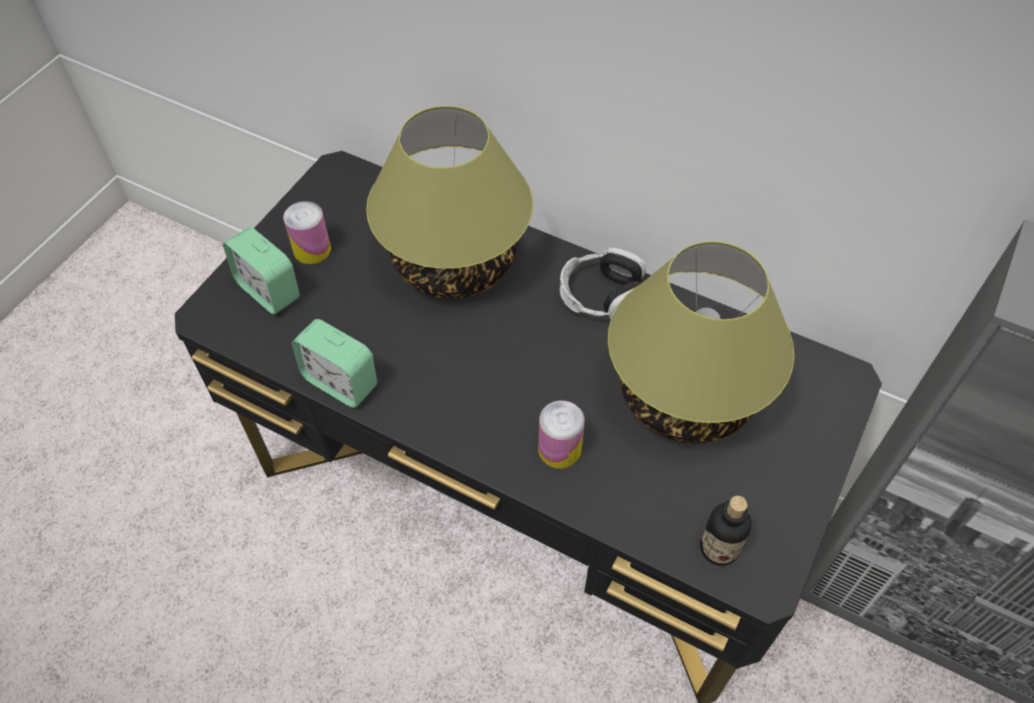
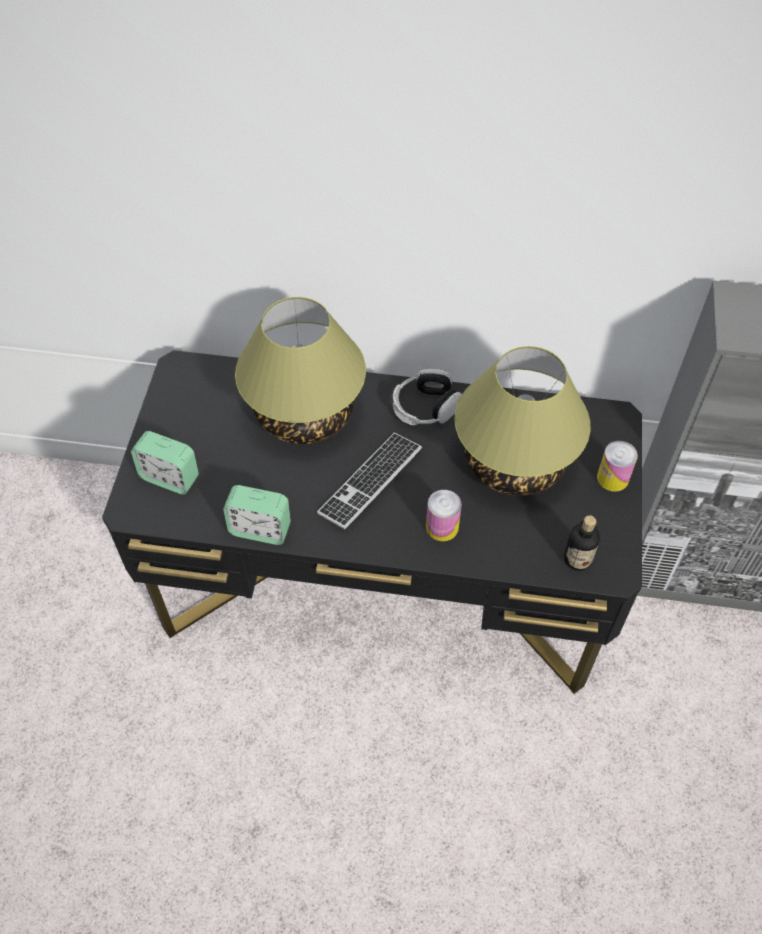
camera: 20 degrees left, 0 degrees up
can [283,201,331,264] -> can moved to [597,441,638,492]
none -> keyboard [317,432,422,529]

